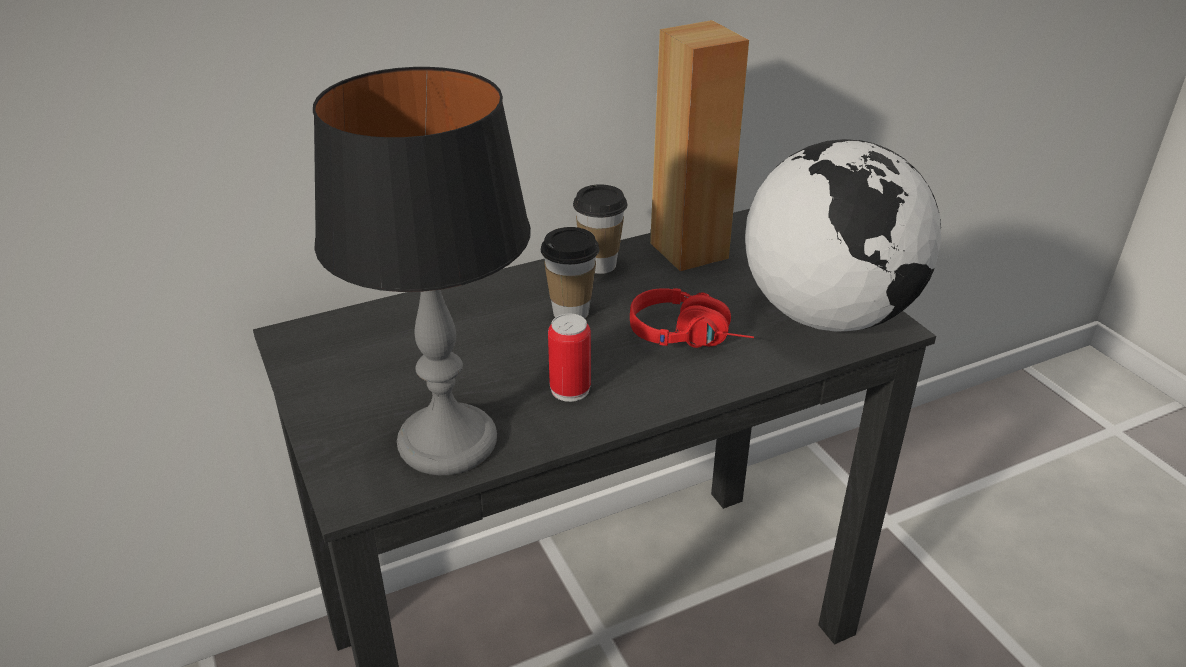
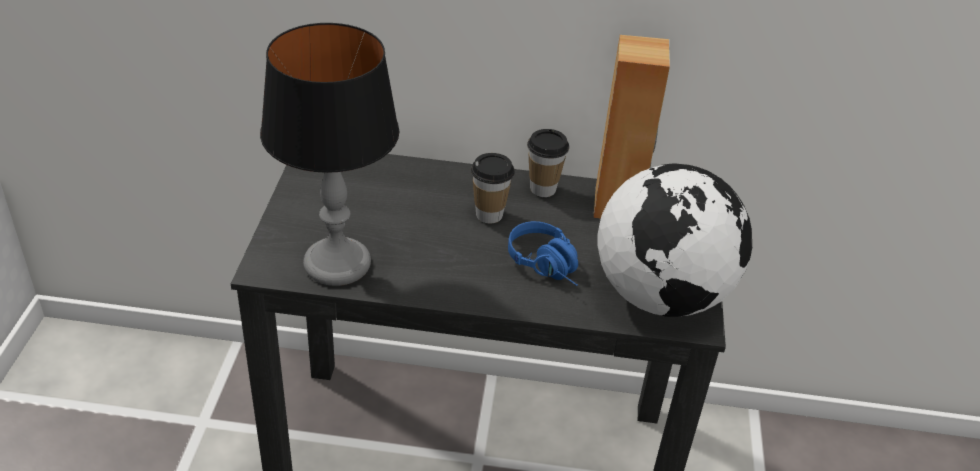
camera: 30 degrees right, 5 degrees up
can [548,314,591,402] -> none
red headphones [630,288,754,348] -> blue headphones [508,221,578,286]

